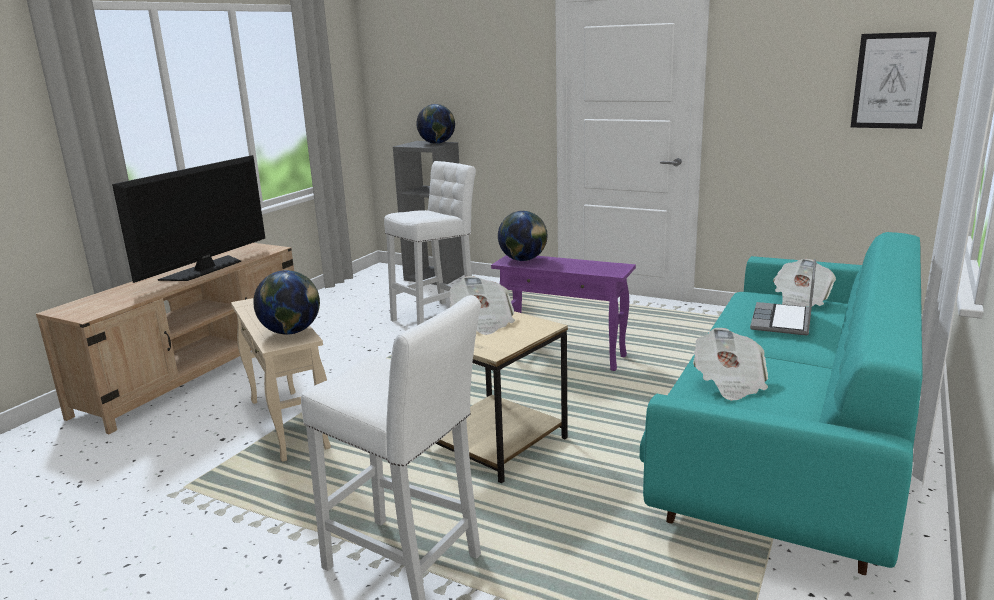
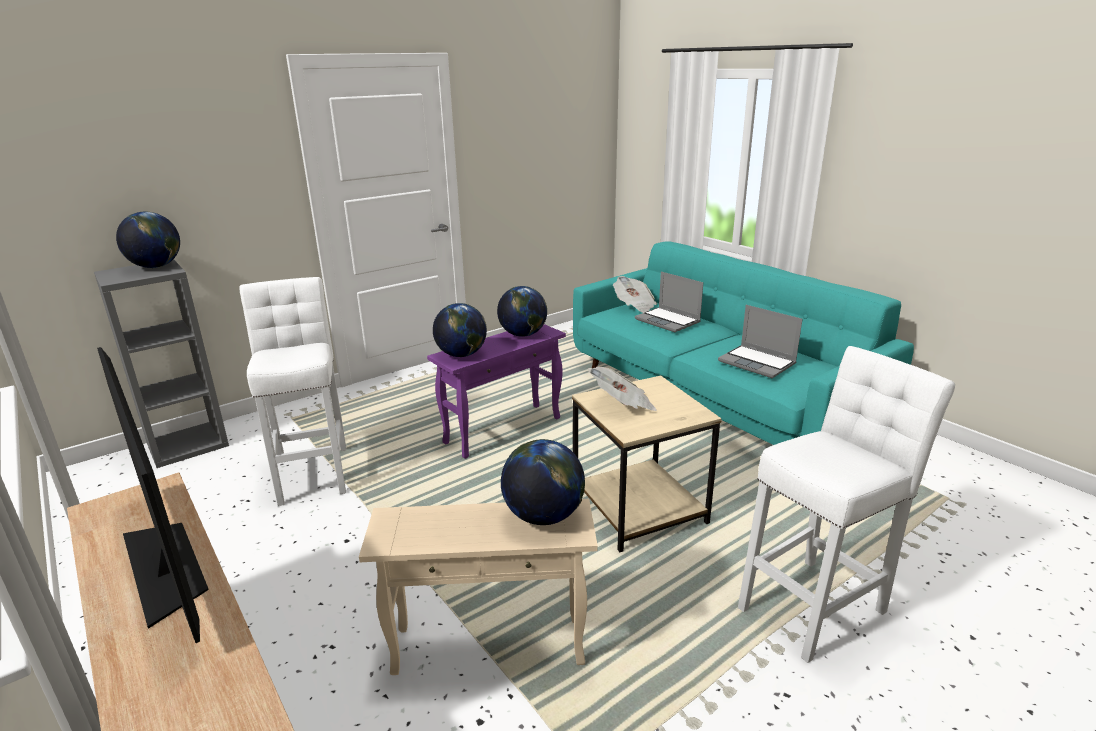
camera: 65 degrees left, 5 degrees up
newspaper [693,328,768,401] -> laptop [718,305,802,378]
picture [851,32,937,129] -> none
none -> globe [497,286,547,337]

